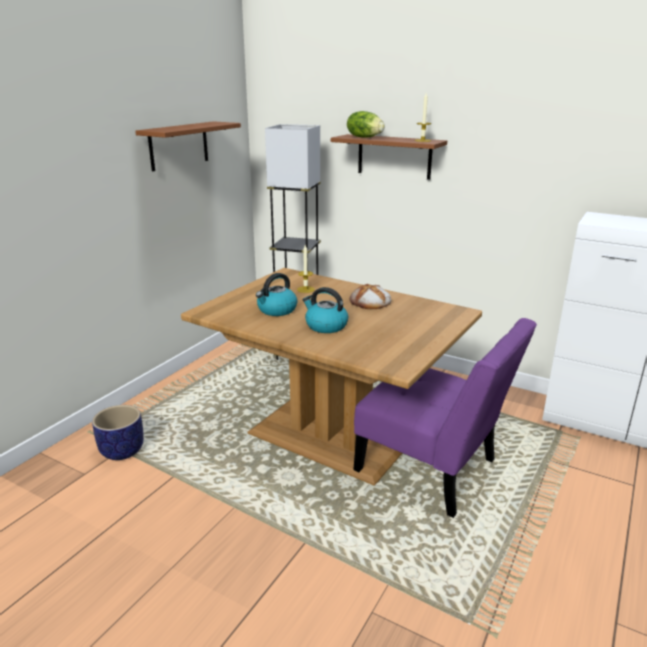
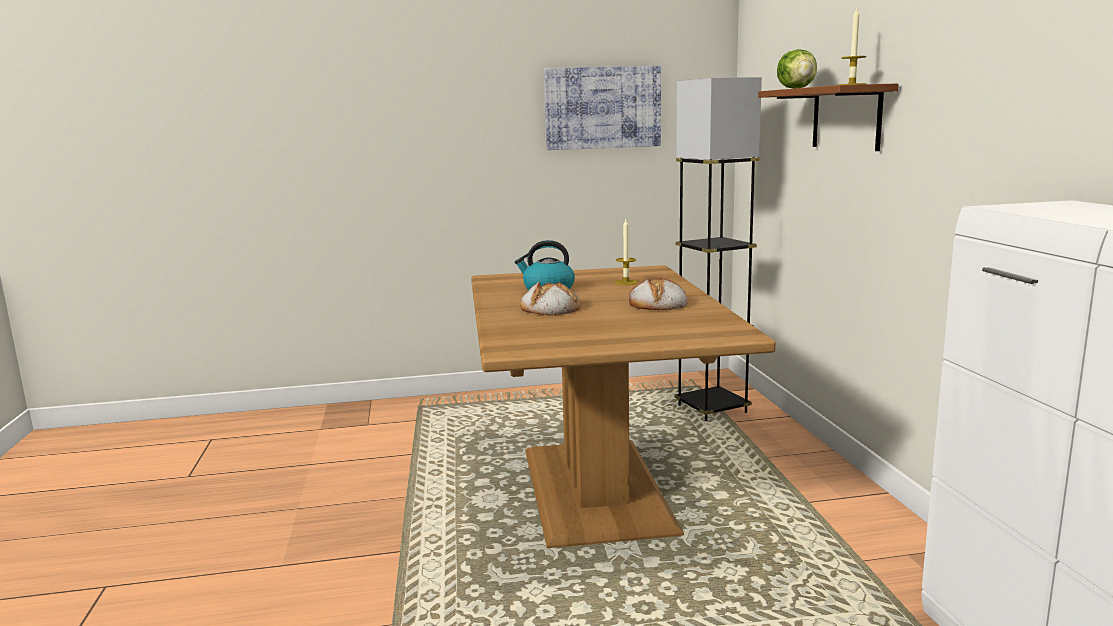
camera: 50 degrees right, 10 degrees down
planter [92,405,144,460] -> none
brown shelf [135,121,241,171] -> picture [544,66,661,150]
kettle [303,287,348,333] -> bread [520,282,581,315]
purple chair [353,318,537,518] -> none

